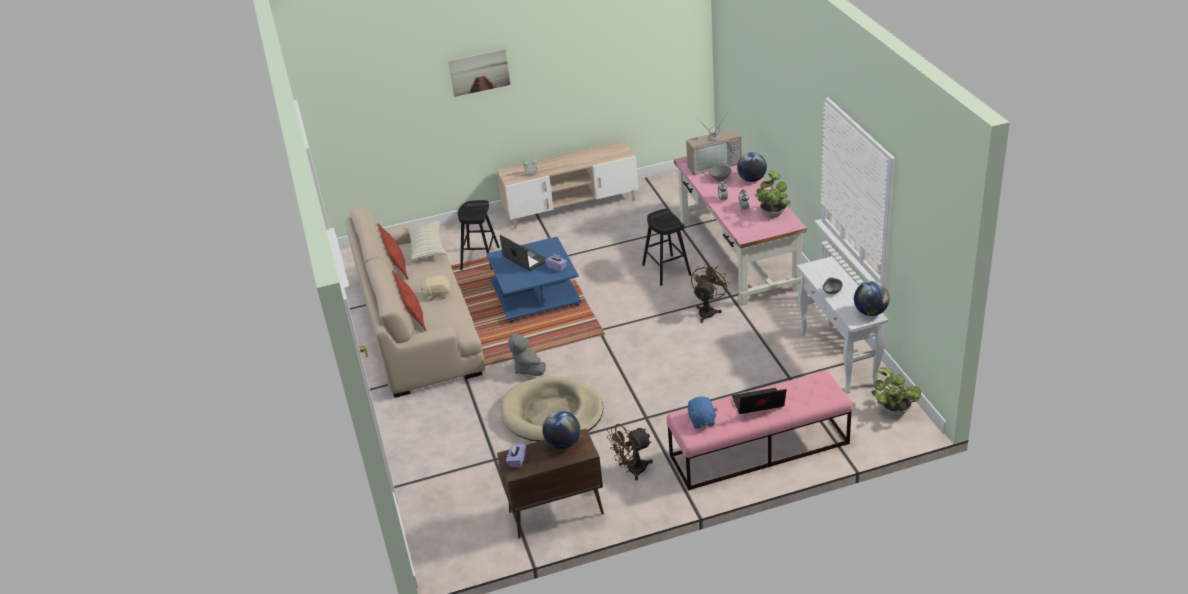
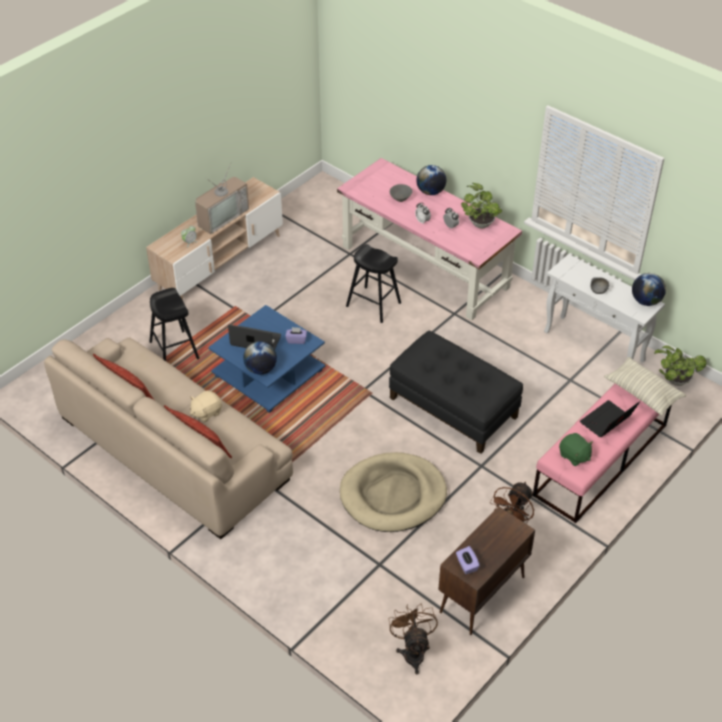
camera: 35 degrees left, 10 degrees up
pillow [407,221,446,260] -> pillow moved to [604,357,686,415]
picture [448,49,510,97] -> none
grey plush toy [508,332,546,376] -> none
globe [542,411,580,449] -> globe moved to [243,341,277,374]
television [686,111,742,175] -> television moved to [195,163,249,234]
blue plush toy [688,396,718,429] -> green plush toy [559,433,593,466]
brown fan [691,263,729,323] -> brown fan moved to [389,604,438,674]
none -> black ottoman [389,331,523,454]

